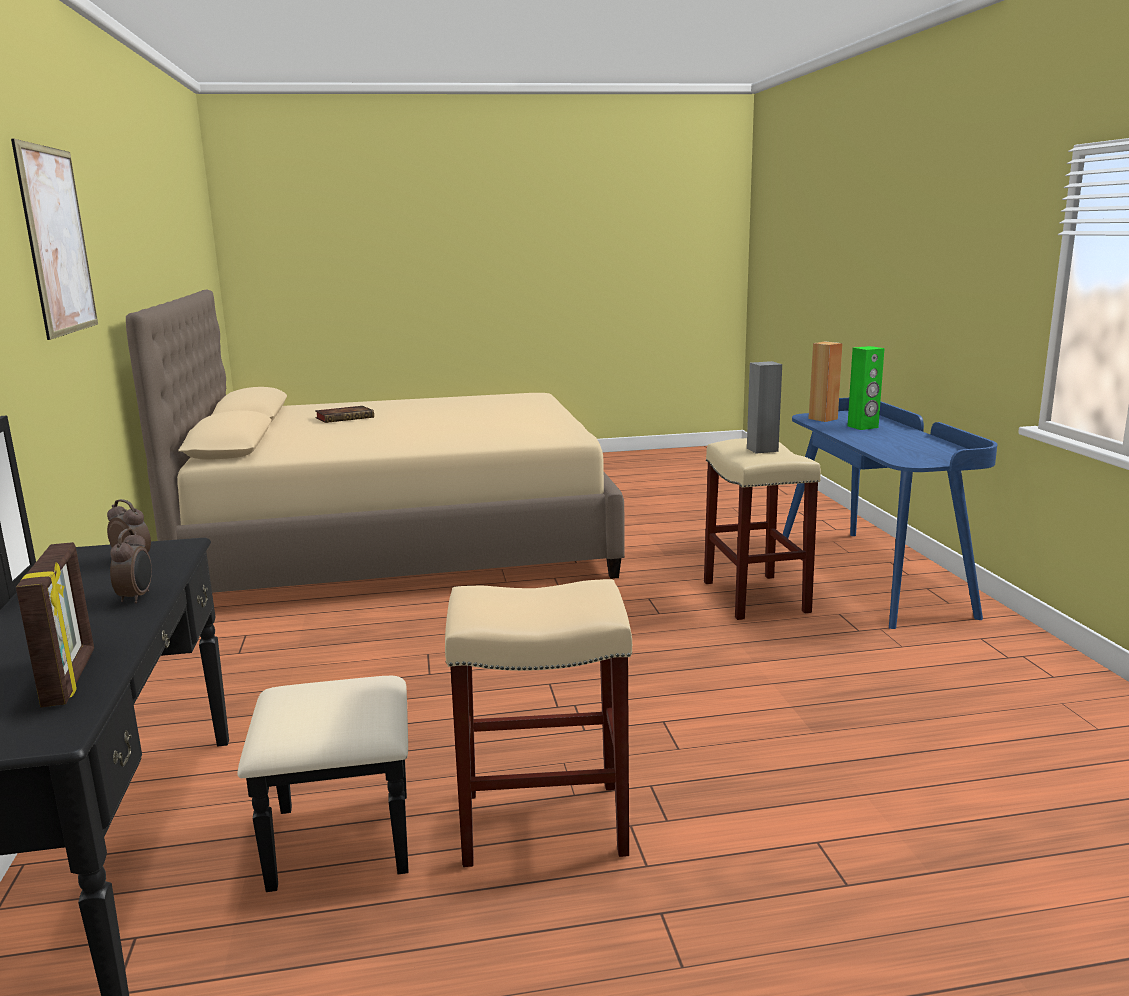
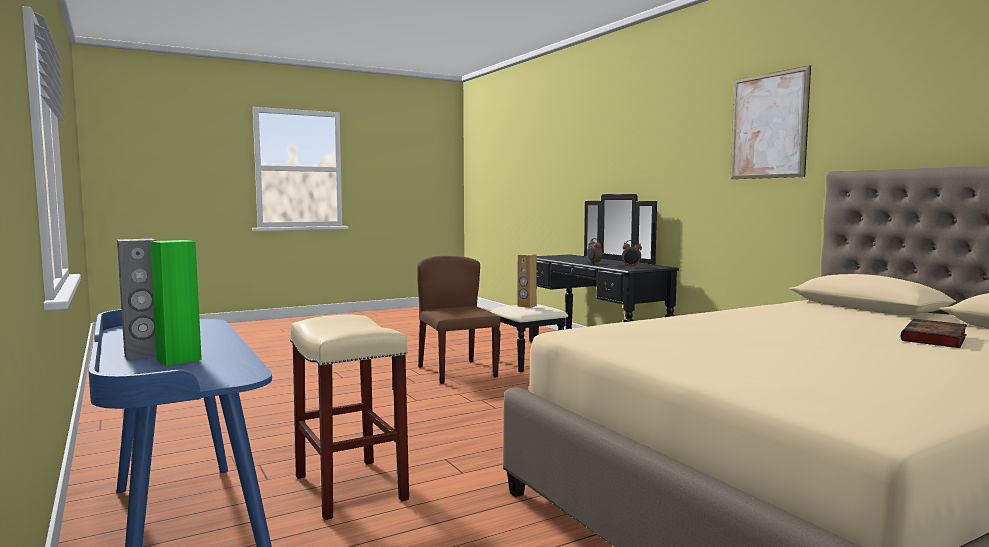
camera: 160 degrees right, 10 degrees down
picture frame [16,542,94,707] -> none
beige stool [445,579,632,867] -> brown chair [417,256,501,384]
grey speaker [747,361,782,453] -> grey speaker moved to [117,239,157,360]
brown speaker [808,341,843,422] -> brown speaker moved to [517,254,537,308]

